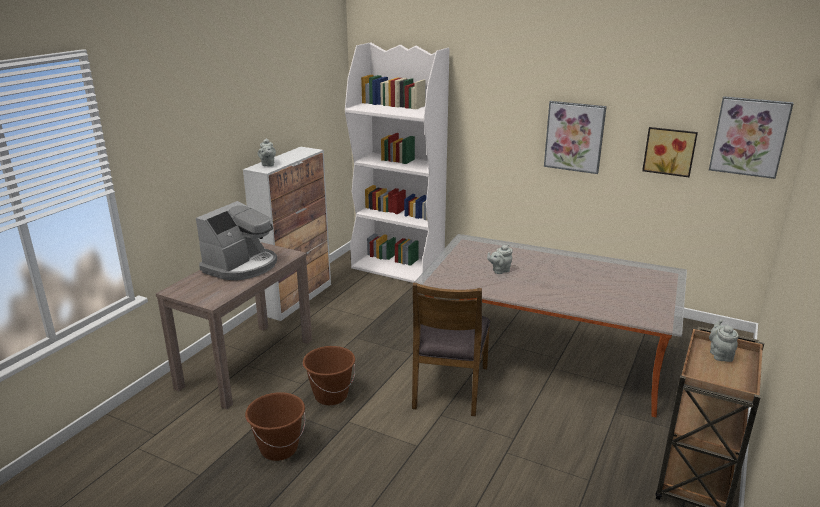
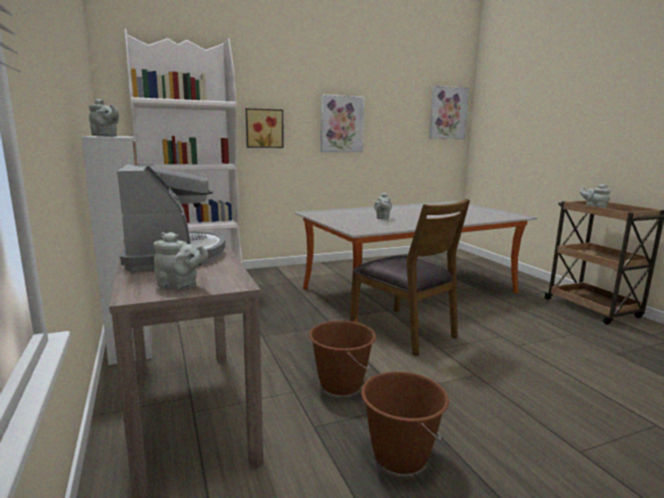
camera: 50 degrees left, 10 degrees down
picture [642,127,698,177] -> picture moved to [246,108,284,148]
none -> grey teapot [154,232,208,289]

